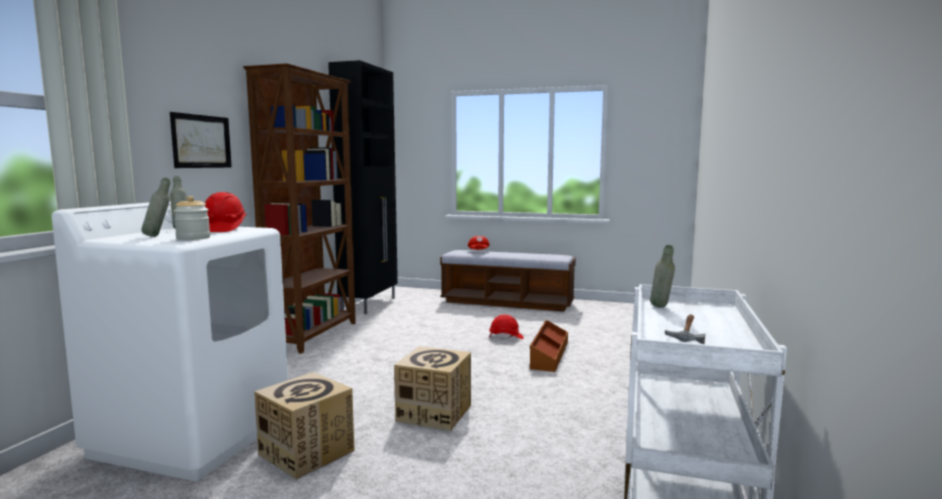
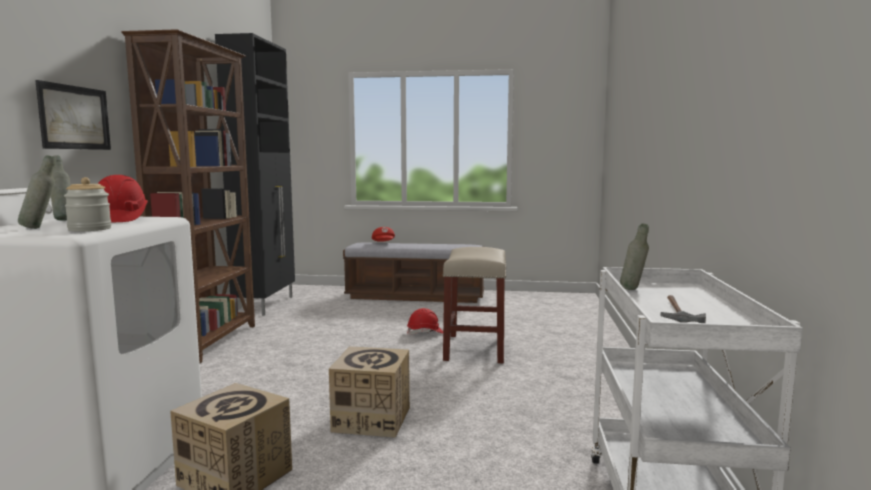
camera: 10 degrees left, 0 degrees up
brown storage box [530,320,568,372] -> beige stool [442,247,506,363]

